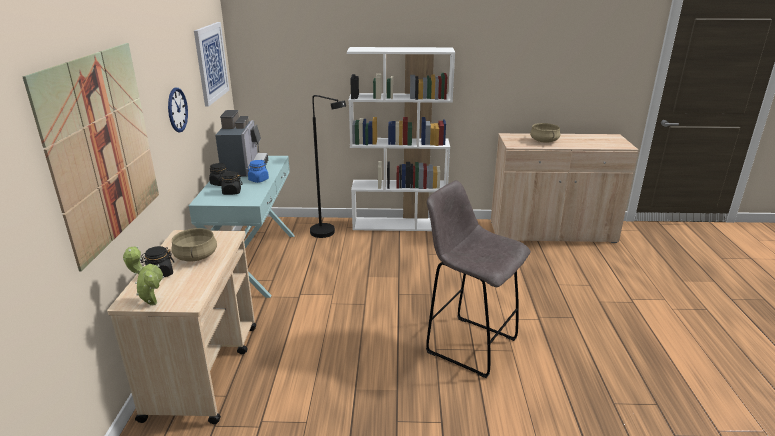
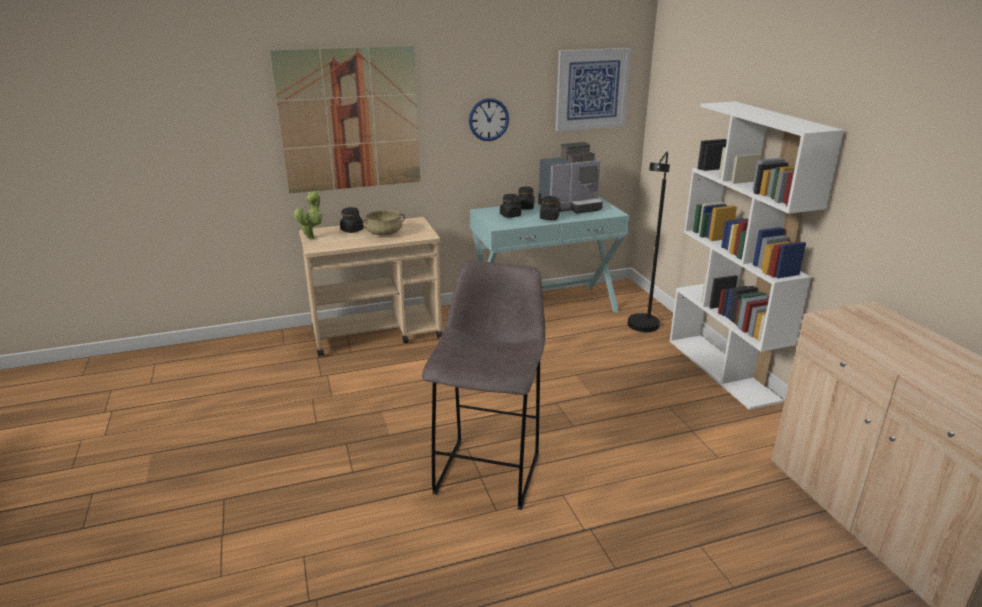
camera: 70 degrees right, 0 degrees up
blue jar [248,160,269,183] -> black jar [538,196,562,220]
beige cooking pot [530,123,560,143] -> none

